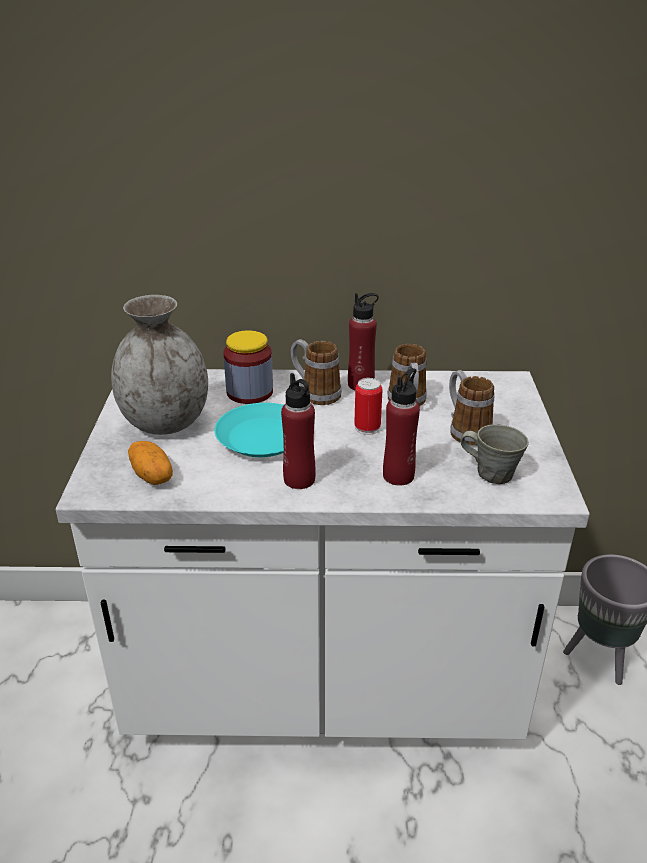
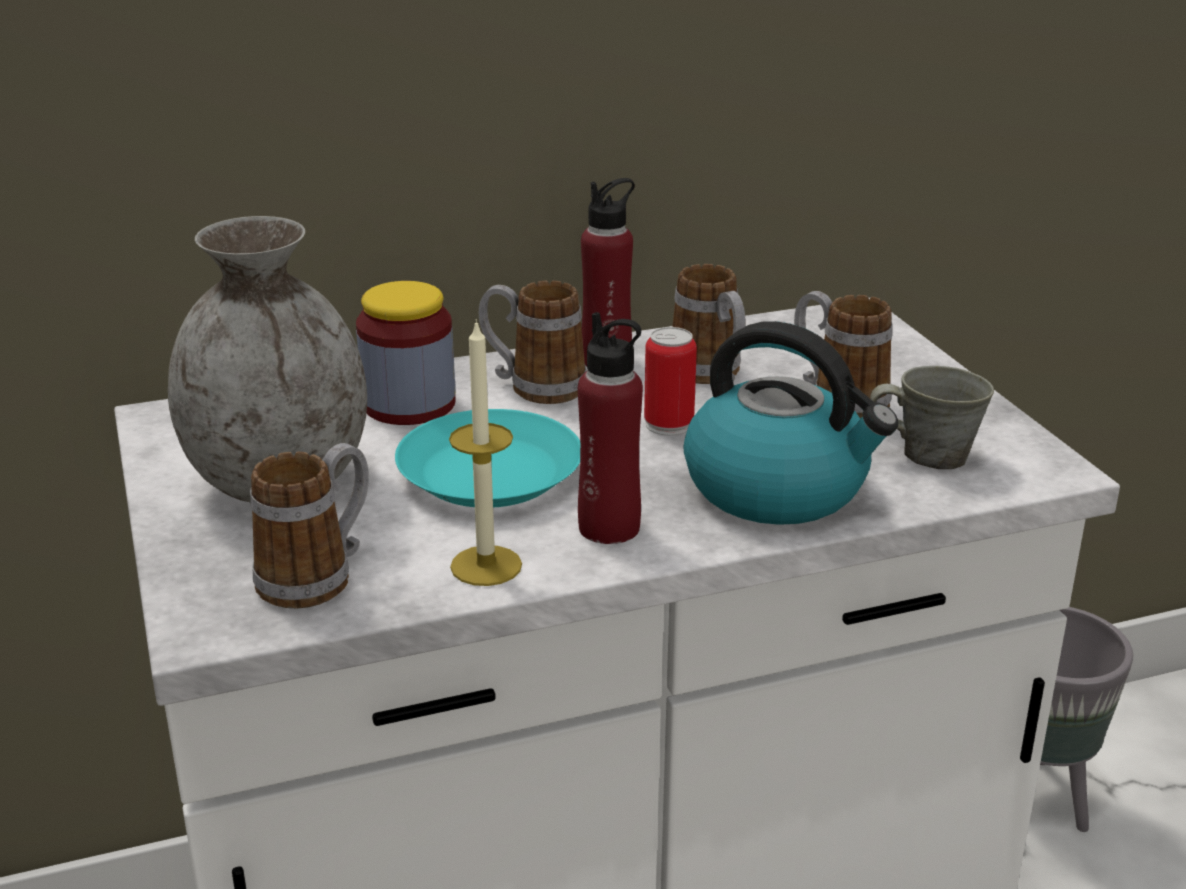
camera: 20 degrees left, 5 degrees down
potato [128,441,173,485] -> mug [250,443,369,608]
red bottle [383,368,420,486] -> kettle [684,321,898,525]
none -> candle [449,319,522,586]

